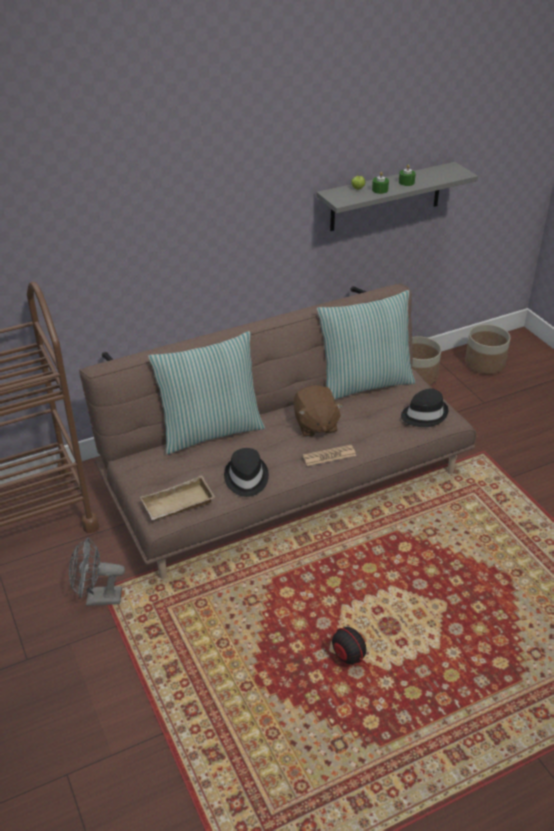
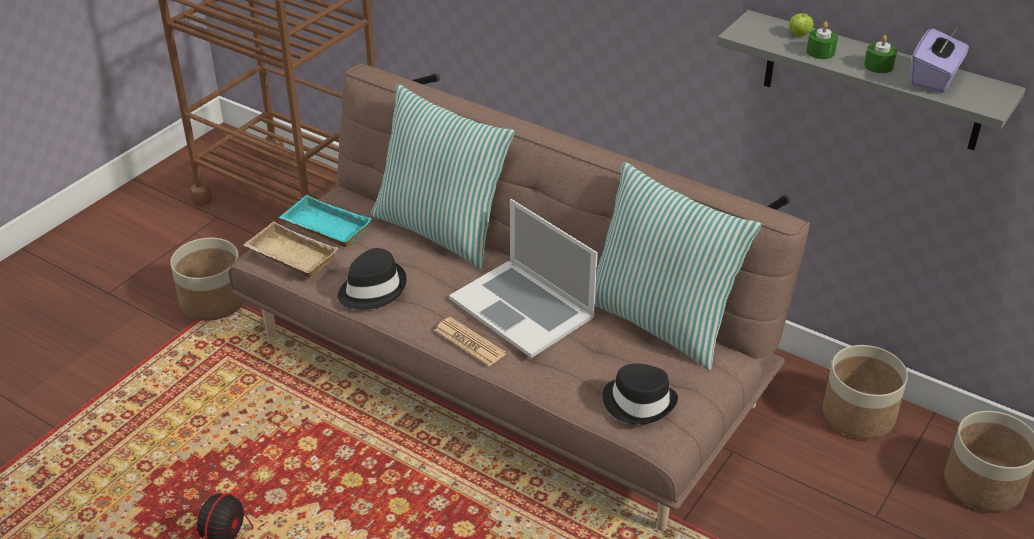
camera: 60 degrees right, 0 degrees up
grey fan [69,537,125,606] -> planter [170,238,245,321]
brown plush toy [293,385,343,437] -> laptop [449,199,598,358]
none -> turquoise tray [279,195,372,247]
none -> purple tissue box [910,28,969,93]

